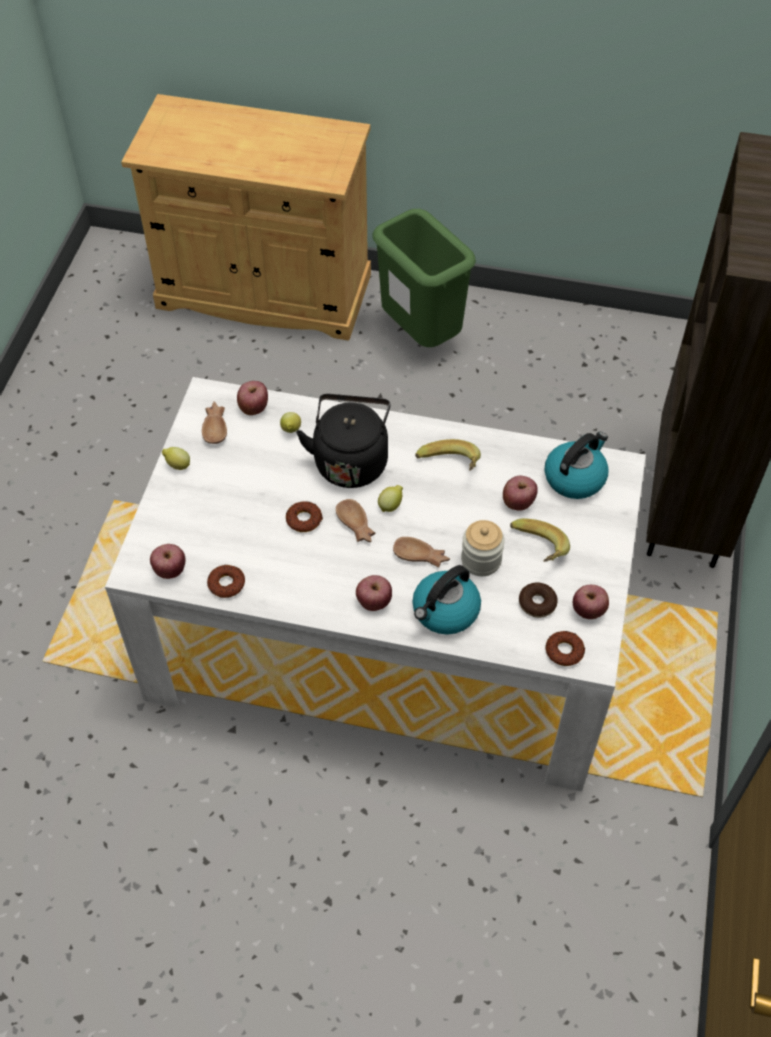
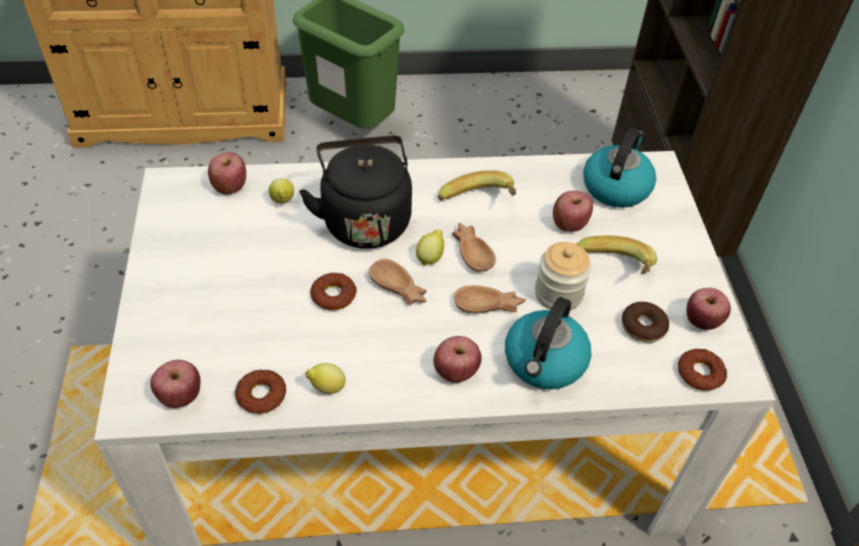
camera: 20 degrees left, 5 degrees down
lemon [162,447,190,470] -> lemon moved to [305,363,346,394]
brown bowl [202,401,227,444] -> brown bowl moved to [452,222,496,271]

